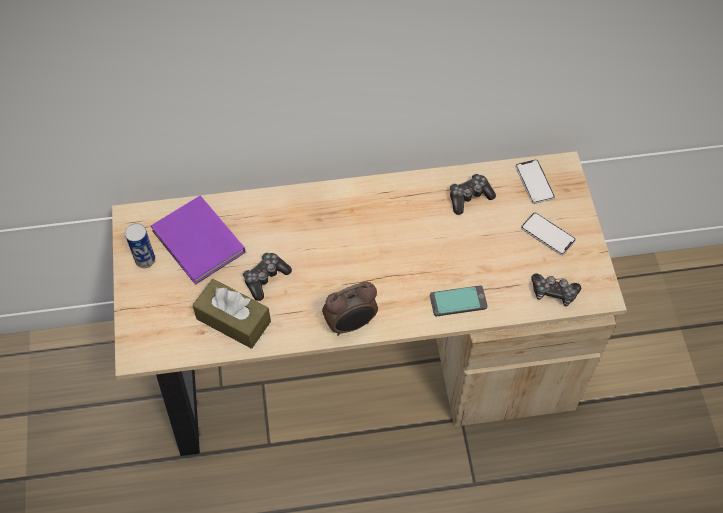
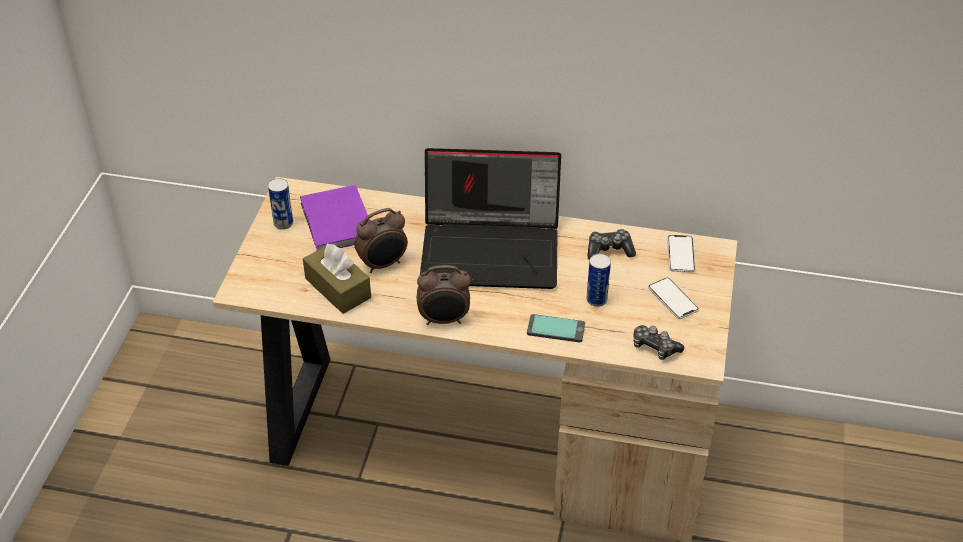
camera: 20 degrees right, 15 degrees down
game controller [243,253,292,301] -> alarm clock [354,208,408,273]
none -> laptop [420,148,561,289]
none -> can [586,254,611,307]

